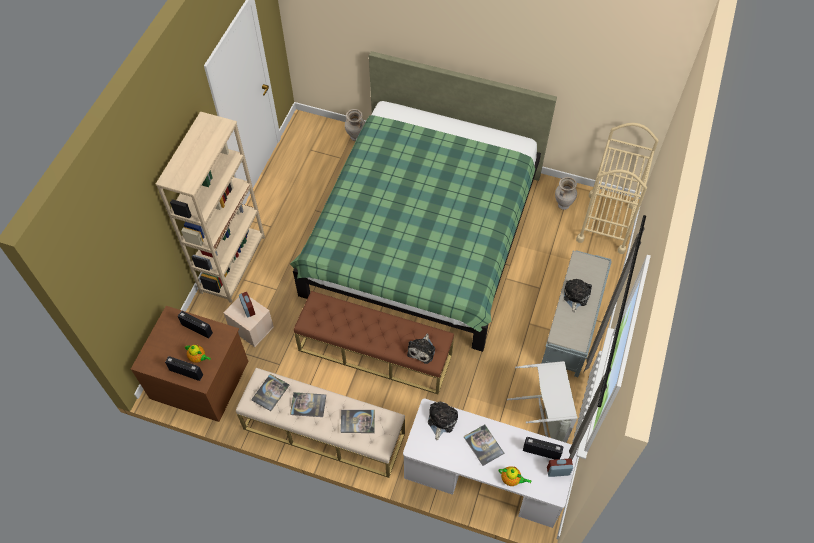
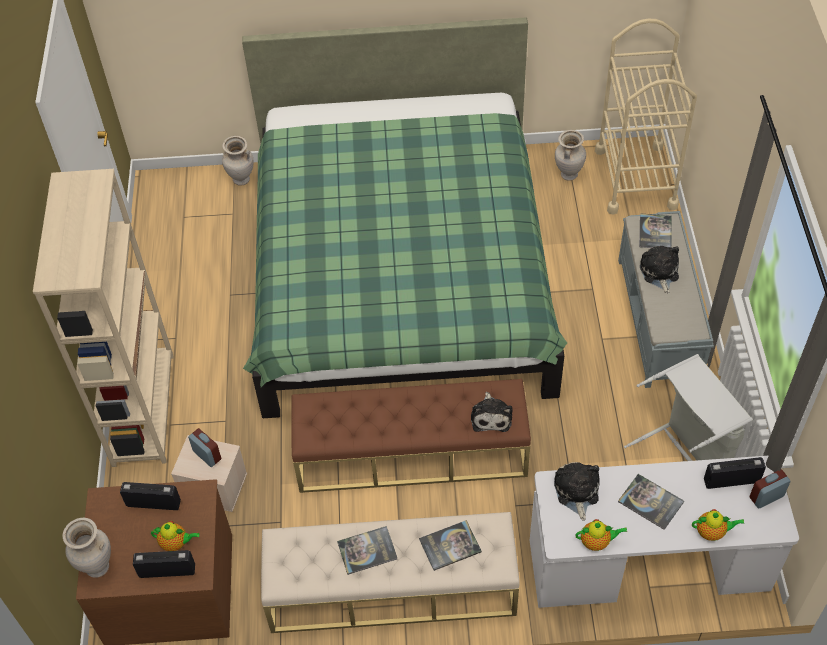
camera: 20 degrees left, 5 degrees down
book [251,374,290,411] -> book moved to [639,213,672,248]
none -> beige vase [62,518,111,578]
none -> teapot [575,519,627,551]

